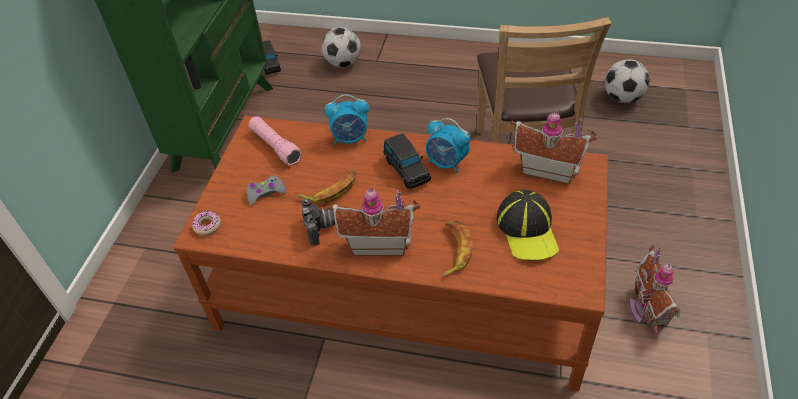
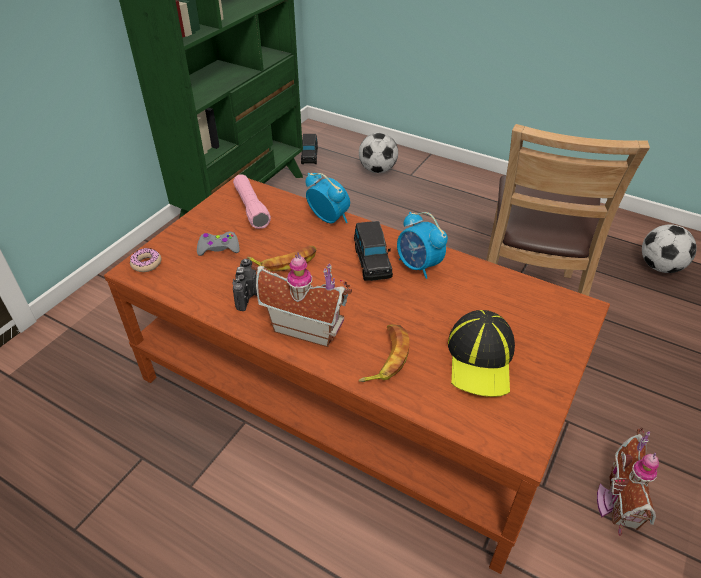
camera: 15 degrees right, 5 degrees down
alarm clock [325,94,369,145] -> alarm clock turned 150 degrees counterclockwise [305,173,350,223]
toy house [511,110,597,184] -> none

